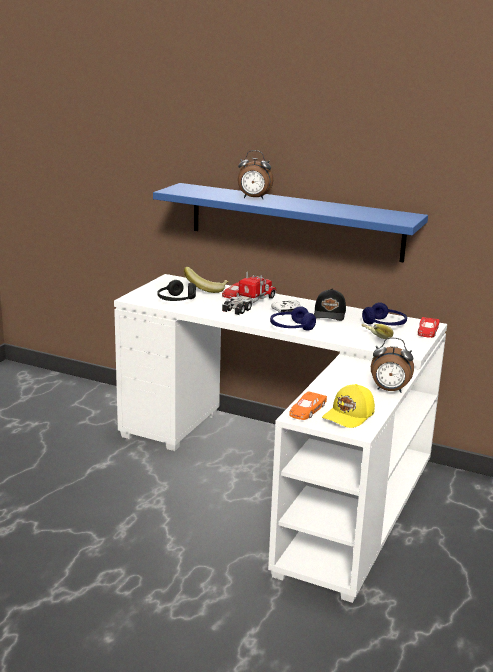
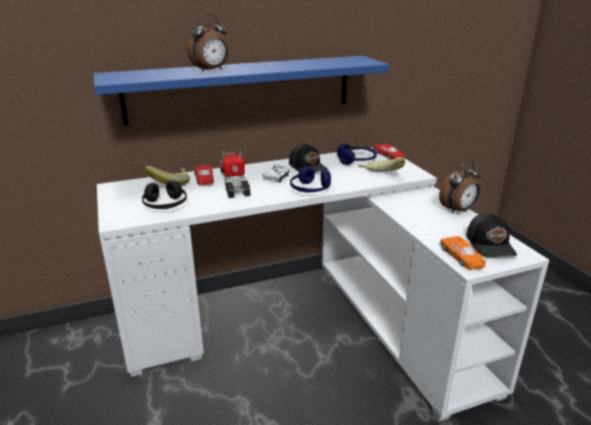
camera: 45 degrees left, 5 degrees up
yellow cap [322,384,375,428] -> black cap [466,213,517,257]

